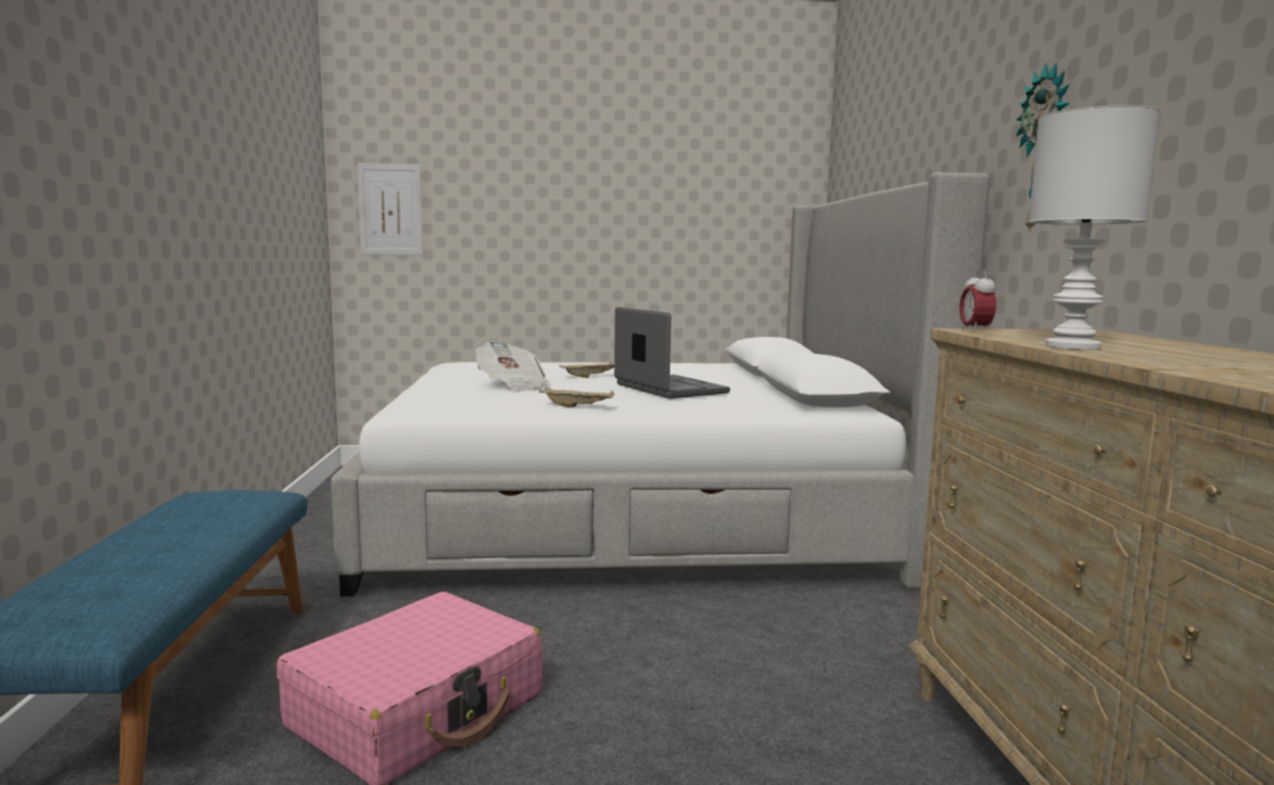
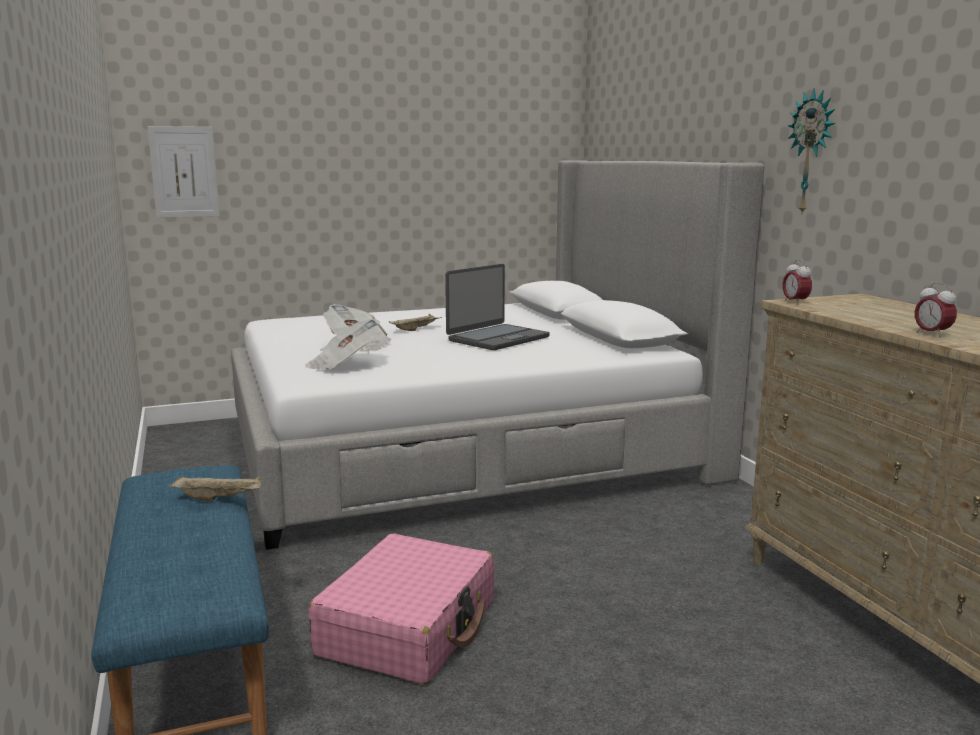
camera: 15 degrees left, 5 degrees up
beige tray [539,388,614,408] -> beige tray moved to [170,476,261,501]
laptop [614,307,730,399] -> laptop turned 90 degrees clockwise [445,264,550,350]
white table lamp [1028,105,1161,350] -> none
none -> newspaper [306,319,380,370]
none -> alarm clock [915,282,957,338]

